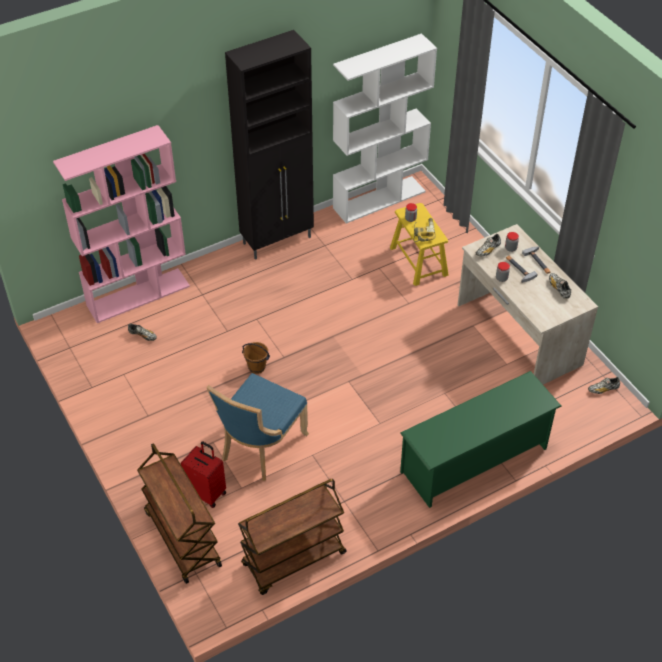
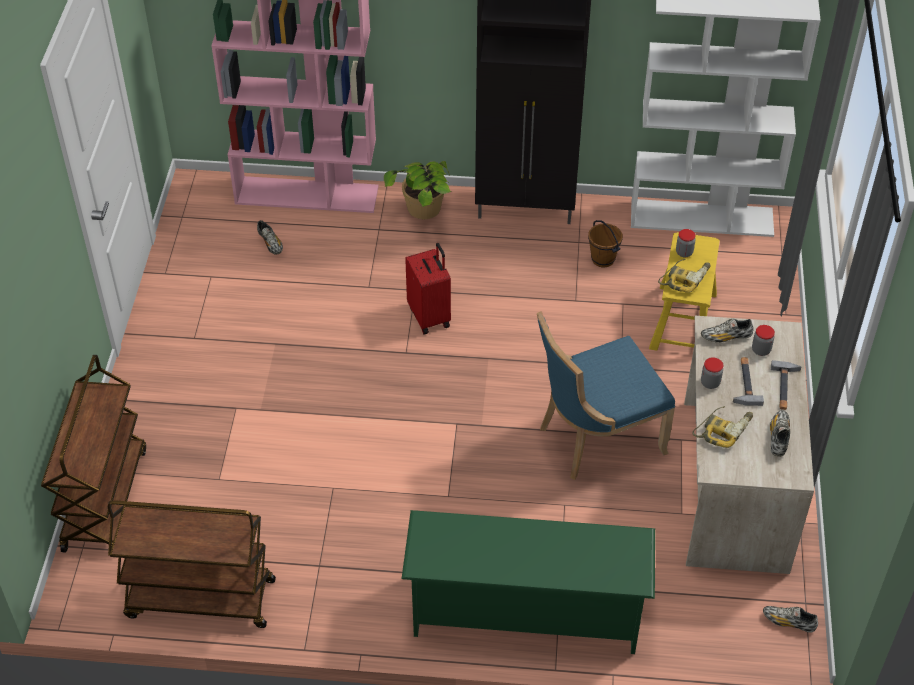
camera: 35 degrees right, 0 degrees up
red suitcase [181,441,226,508] -> red suitcase moved to [405,243,451,334]
blue chair [206,373,309,481] -> blue chair moved to [537,311,675,480]
brown bucket [242,342,270,374] -> brown bucket moved to [588,220,623,267]
none -> potted plant [384,161,451,219]
none -> power drill [692,406,753,448]

